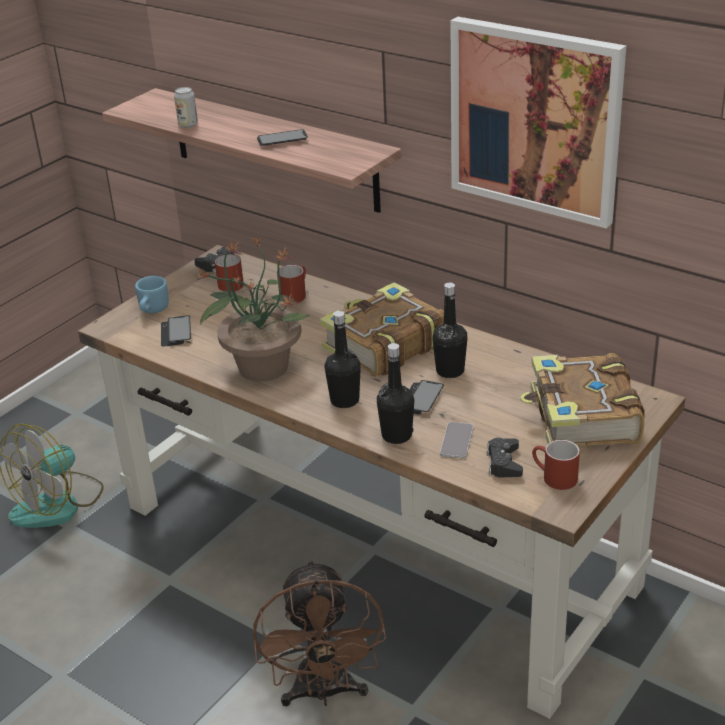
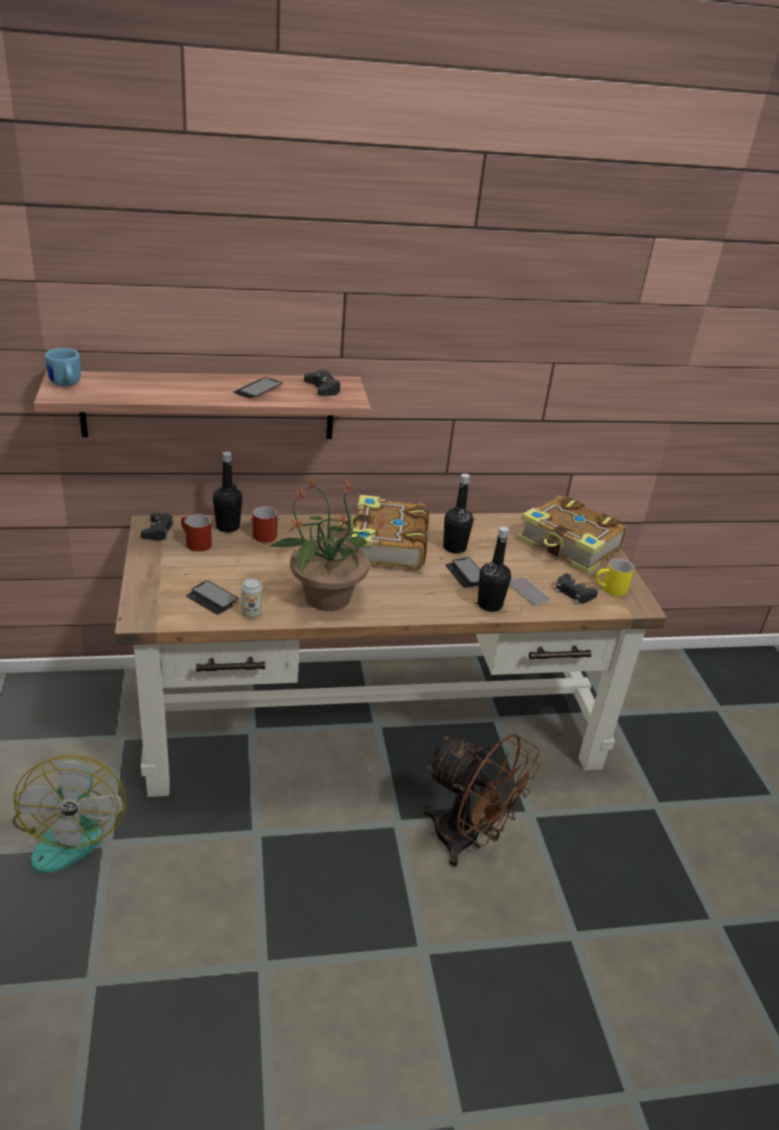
camera: 50 degrees left, 0 degrees up
blue mug [135,276,169,313] -> blue mug moved to [45,348,81,386]
can [174,87,198,128] -> can moved to [241,578,262,618]
black bottle [325,311,361,408] -> black bottle moved to [213,451,242,533]
picture [451,17,626,228] -> none
red mug [532,440,580,490] -> yellow mug [596,558,634,596]
none -> black game controller [304,370,341,396]

